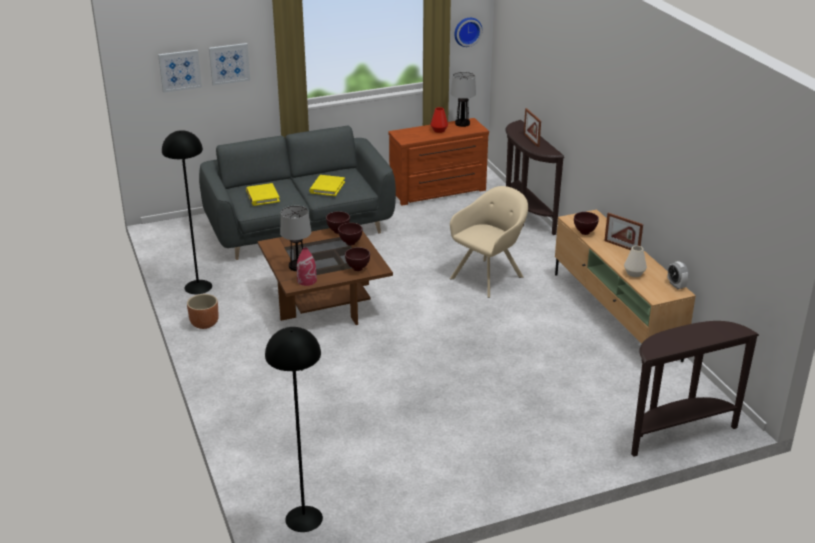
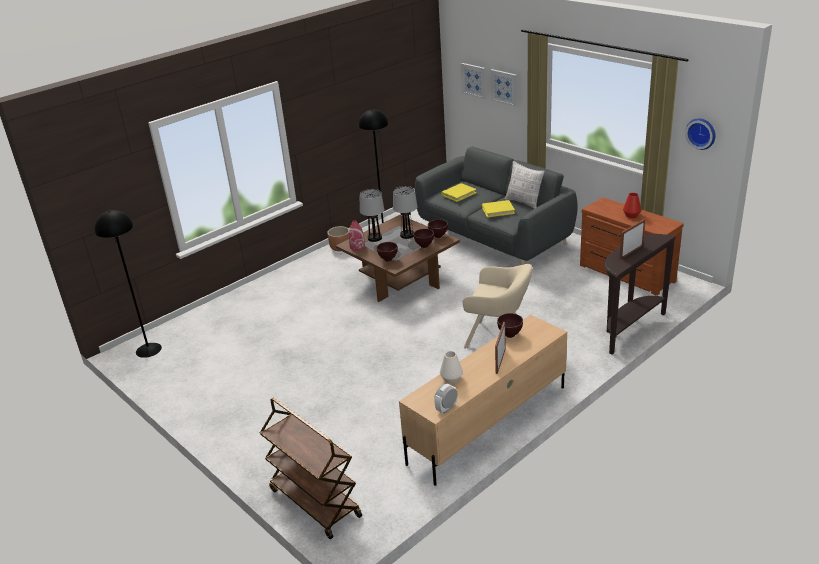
camera: 70 degrees right, 0 degrees up
table lamp [451,72,476,127] -> table lamp moved to [393,186,418,239]
brown console table [631,321,759,457] -> brown cart [260,398,362,539]
none -> pillow [505,161,545,209]

